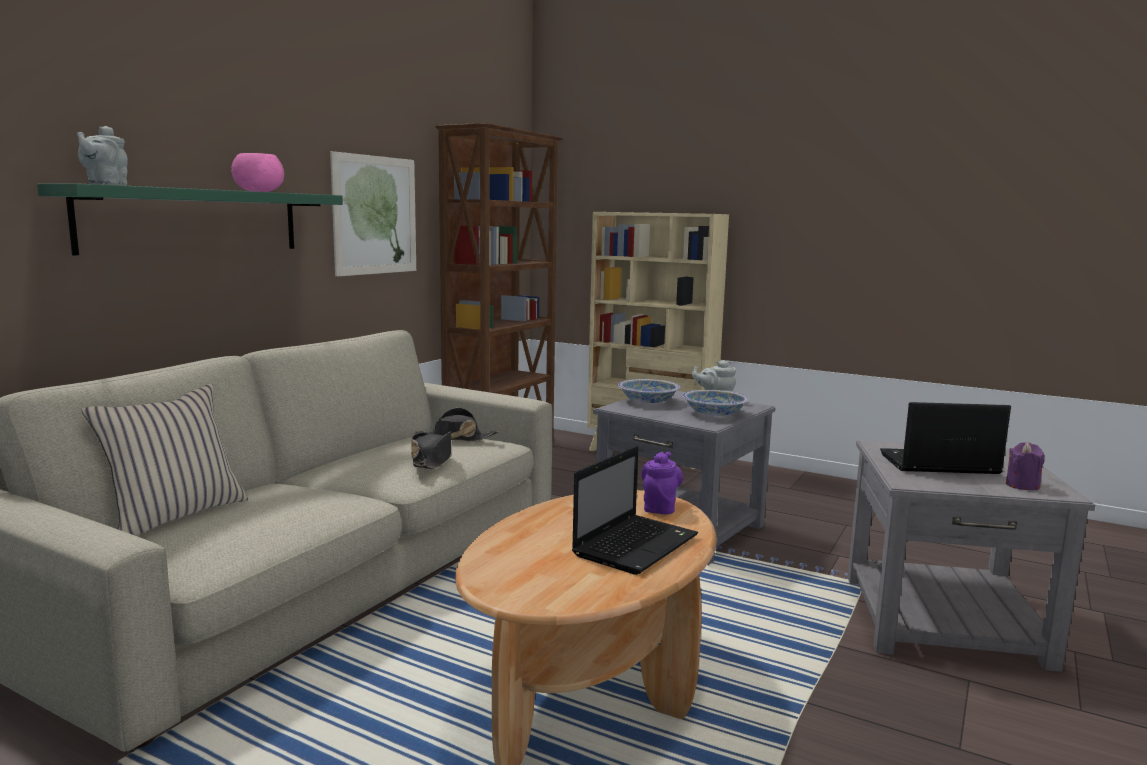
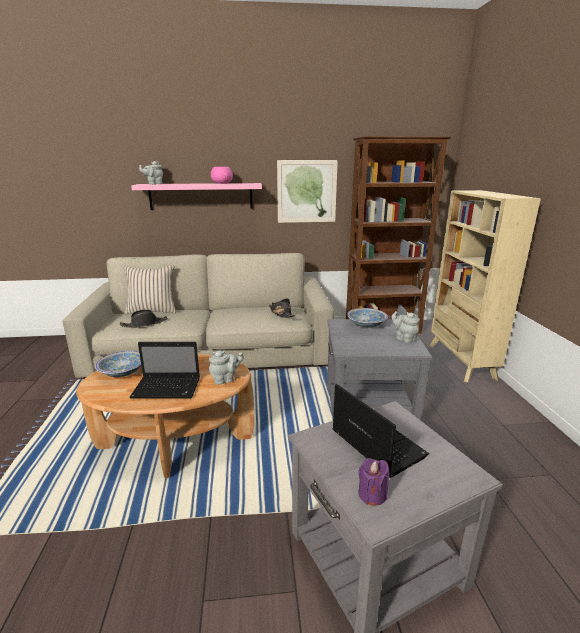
camera: 55 degrees right, 10 degrees up
green shelf [37,183,343,255] -> pink shelf [131,183,262,210]
black hat [411,431,451,469] -> black hat moved to [120,309,168,328]
purple teapot [641,451,683,514] -> grey teapot [209,350,244,385]
bowl [682,390,749,416] -> bowl moved to [95,351,141,377]

